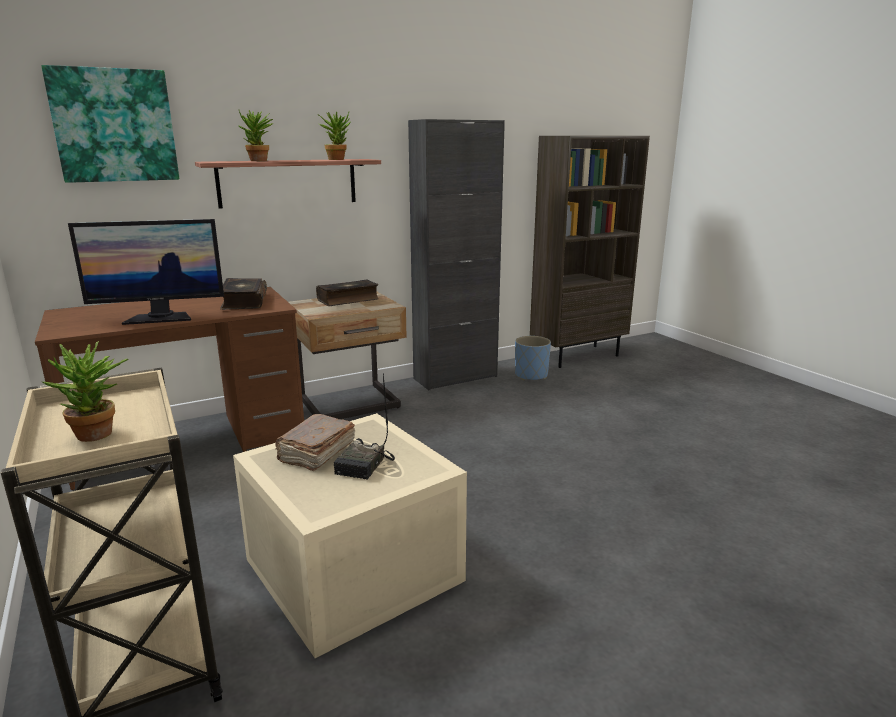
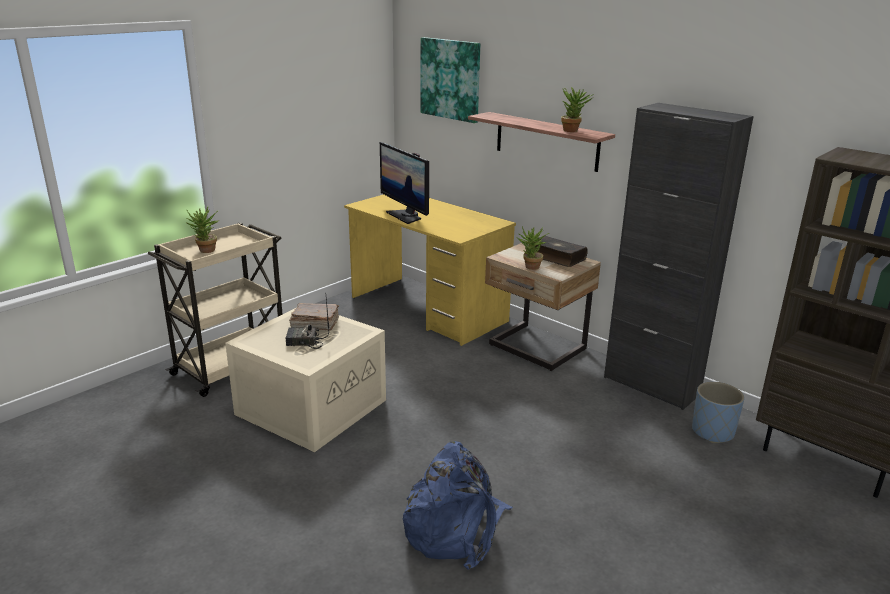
camera: 70 degrees right, 5 degrees up
brown desk [35,287,304,490] -> yellow desk [344,194,516,346]
book [220,278,267,310] -> none
potted plant [238,110,273,161] -> potted plant moved to [516,226,549,270]
none -> blue backpack [403,441,513,570]

